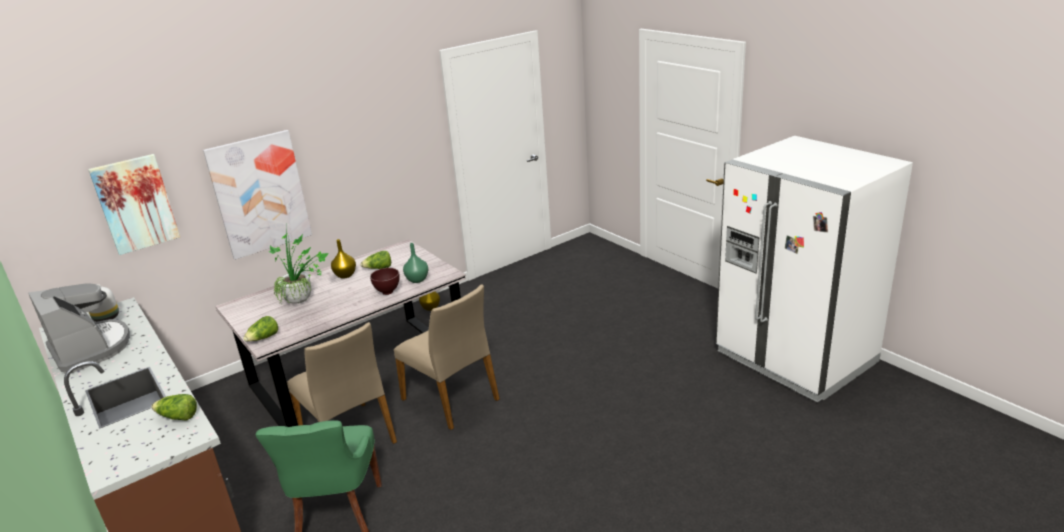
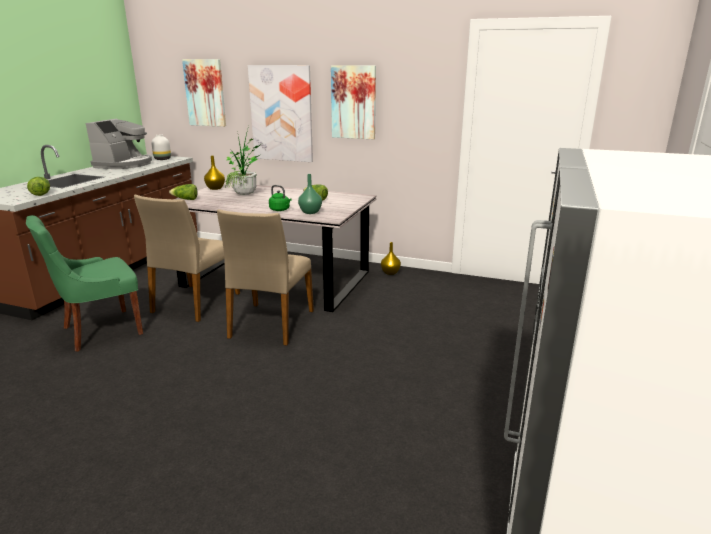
camera: 55 degrees right, 5 degrees down
yellow vase [331,239,356,278] -> yellow vase moved to [204,156,225,190]
brown bowl [370,268,400,295] -> green kettle [269,185,292,211]
none -> picture [331,65,376,140]

